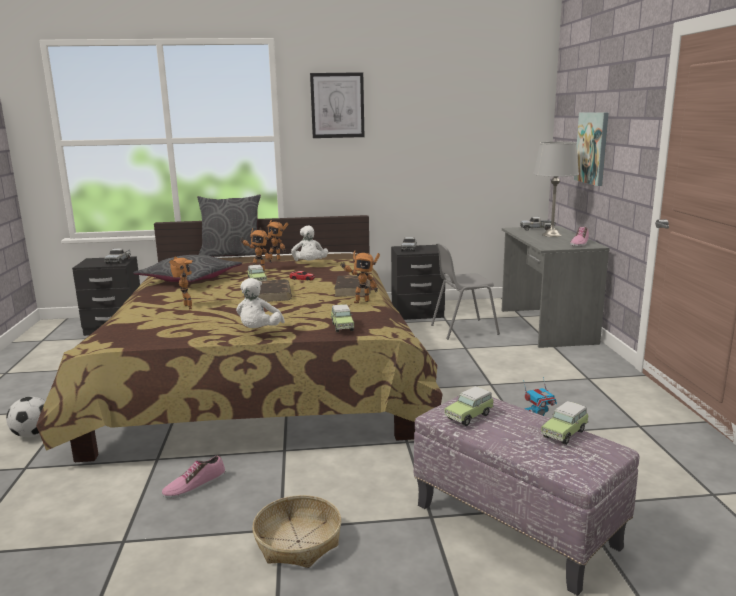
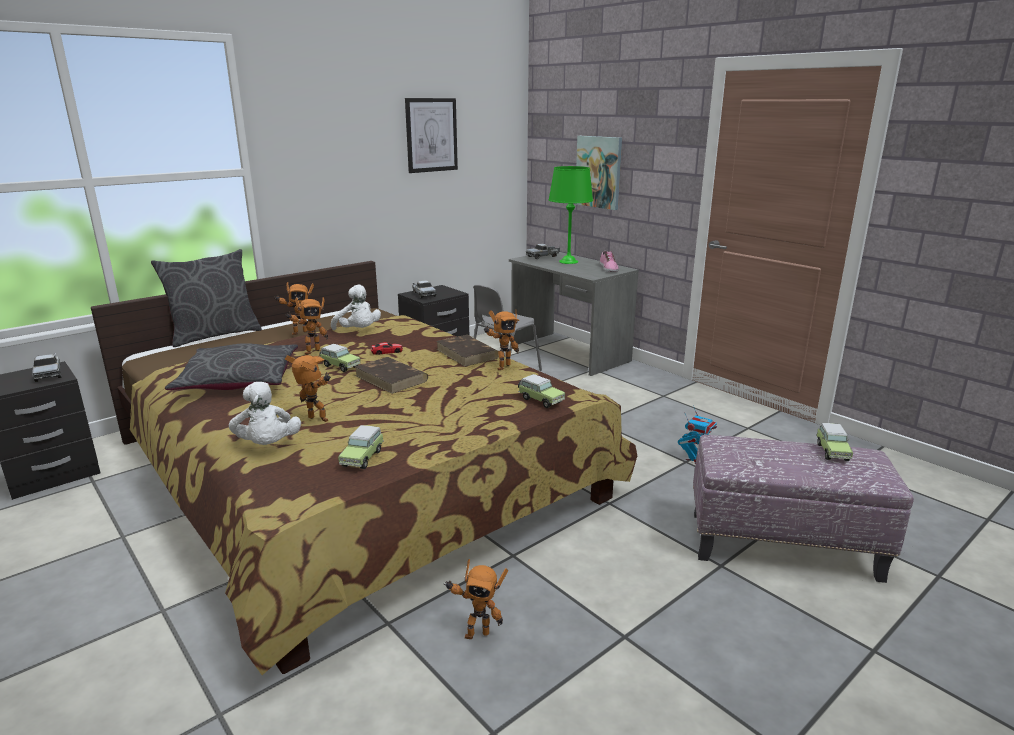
camera: 35 degrees left, 5 degrees up
football [6,397,45,437] -> none
shoe [162,455,225,499] -> toy robot [444,559,508,639]
white plush toy [236,278,285,328] -> white plush toy moved to [229,382,301,445]
basket [252,495,341,568] -> none
picture [310,72,364,138] -> picture moved to [405,98,458,173]
toy car [445,386,494,426] -> toy car moved to [338,425,384,469]
grey table lamp [533,142,579,237] -> green table lamp [549,166,593,264]

